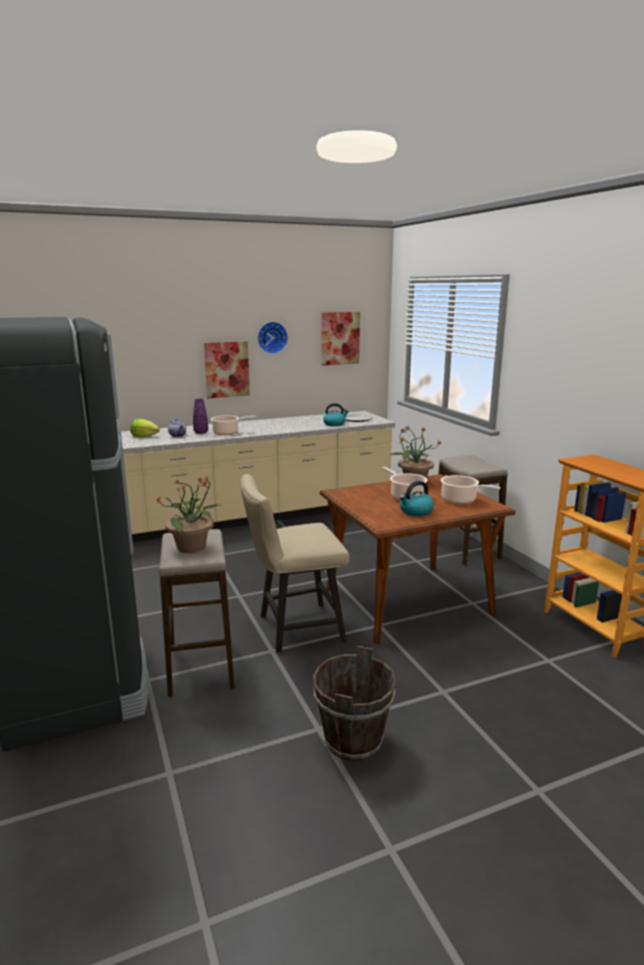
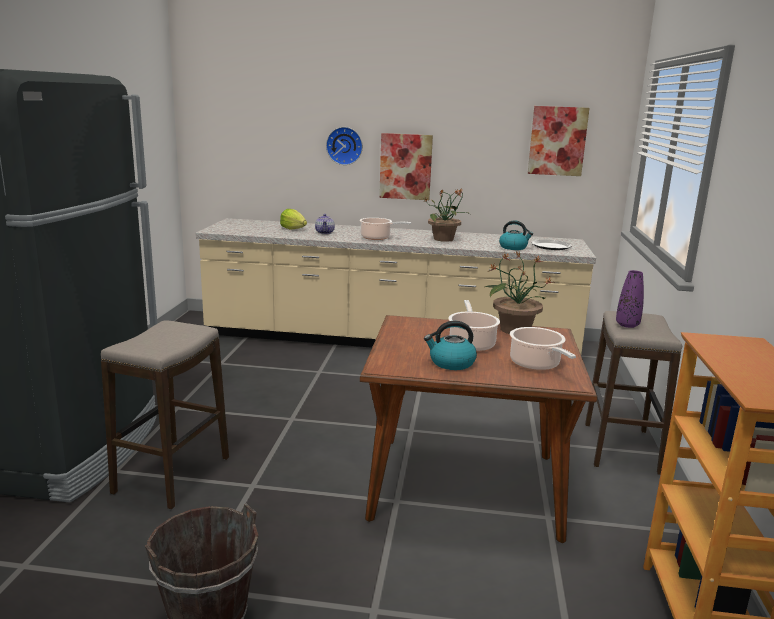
camera: 30 degrees right, 0 degrees up
potted plant [155,476,222,553] -> potted plant moved to [423,189,470,242]
purple vase [193,398,208,434] -> purple vase moved to [616,270,644,328]
beige chair [241,474,350,652] -> none
wall clock [258,322,288,354] -> wall clock moved to [326,127,363,165]

